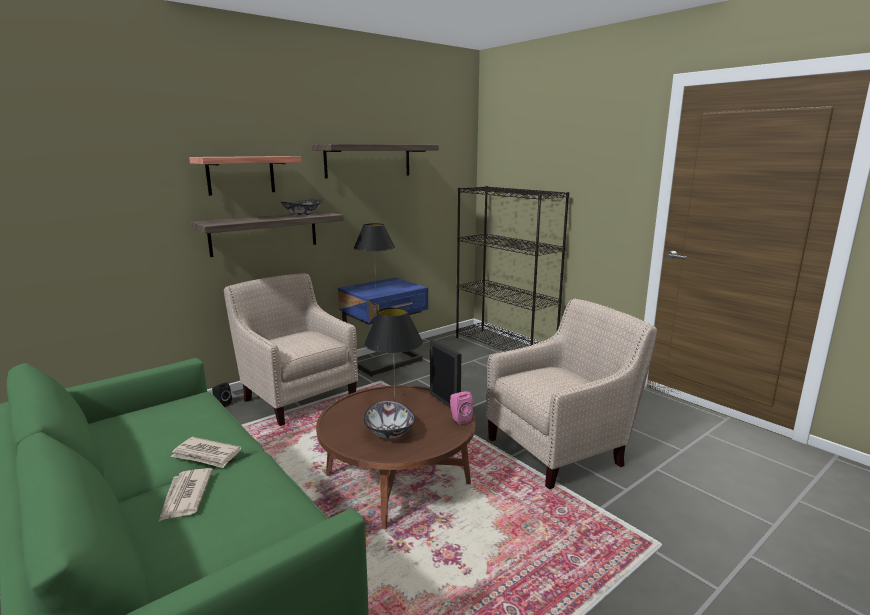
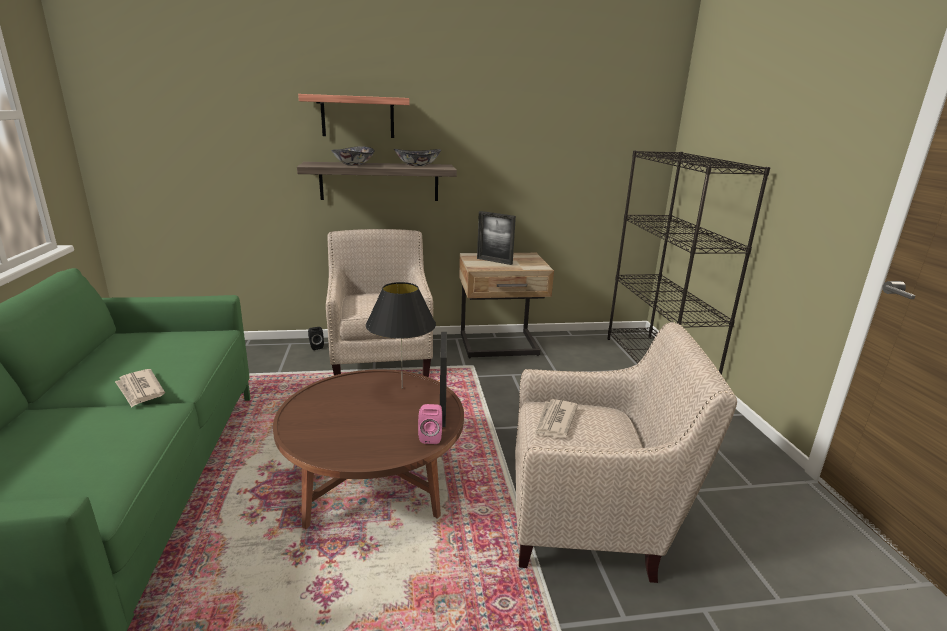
camera: 30 degrees right, 5 degrees up
newspaper [159,468,213,521] -> newspaper moved to [535,399,578,438]
shelf [312,144,439,179] -> none
blue nightstand [338,278,428,377] -> beige nightstand [459,253,554,358]
black table lamp [354,223,395,289] -> picture frame [477,211,516,265]
bowl [364,401,415,439] -> bowl moved to [331,146,375,166]

